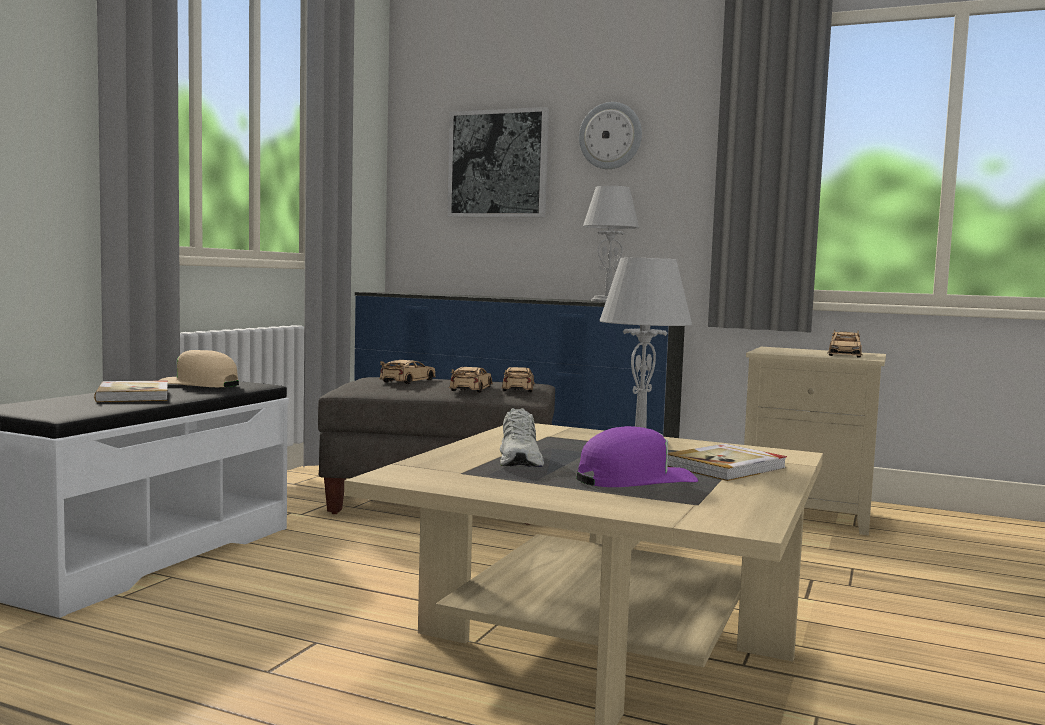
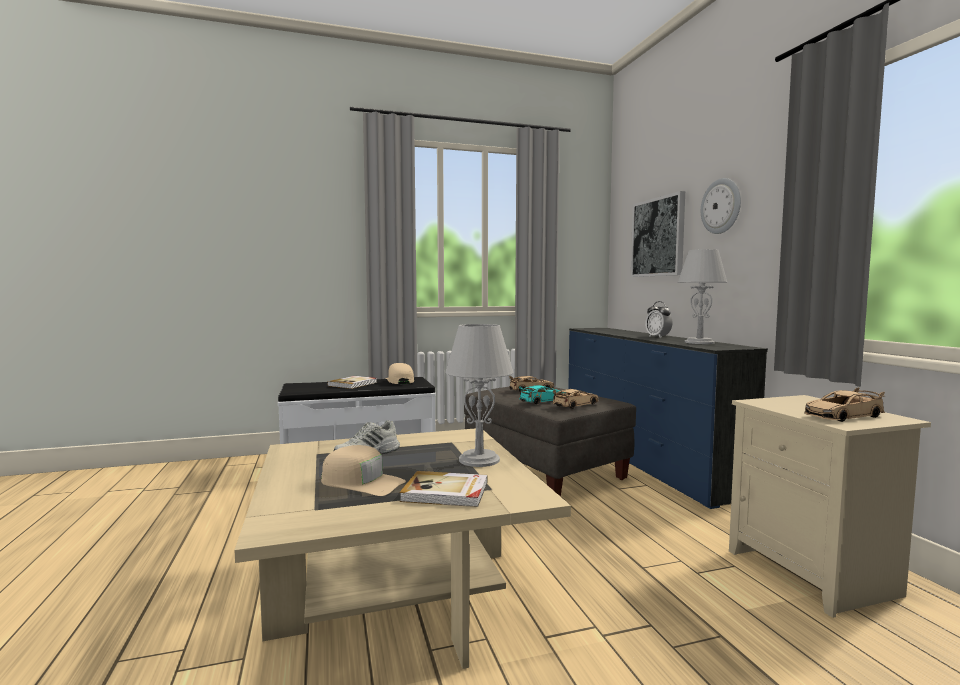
camera: 50 degrees right, 0 degrees up
beige toy car [449,367,493,393] -> turquoise toy car [519,385,565,404]
purple cap [576,426,698,487] -> beige cap [321,445,406,496]
none -> alarm clock [645,301,672,338]

